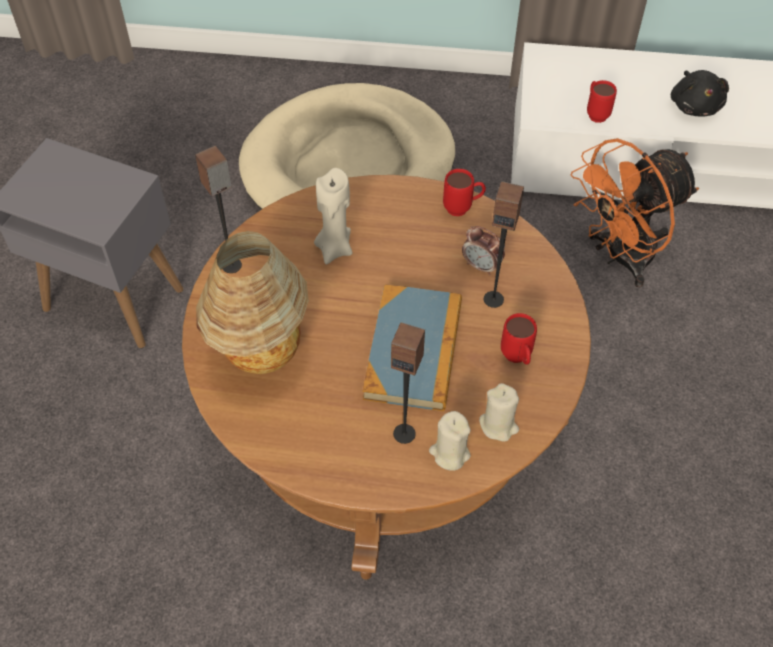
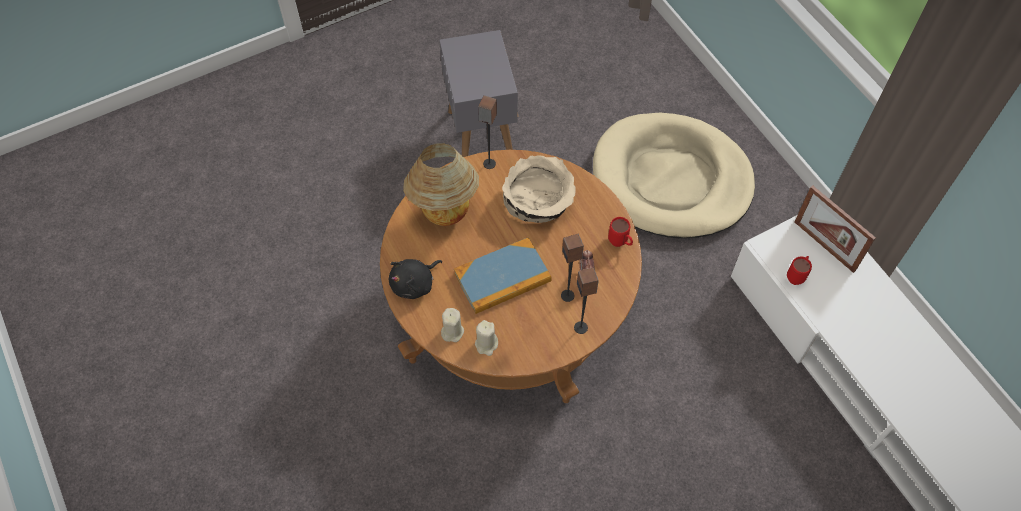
camera: 55 degrees right, 5 degrees up
beige candle [314,168,353,264] -> beige bowl [502,155,575,223]
speaker [391,322,425,444] -> speaker moved to [574,268,599,334]
red mug [501,313,537,365] -> none
orange fan [571,138,699,287] -> none
black plush toy [671,70,729,117] -> black plush toy moved to [389,259,442,299]
none -> picture frame [795,185,876,273]

